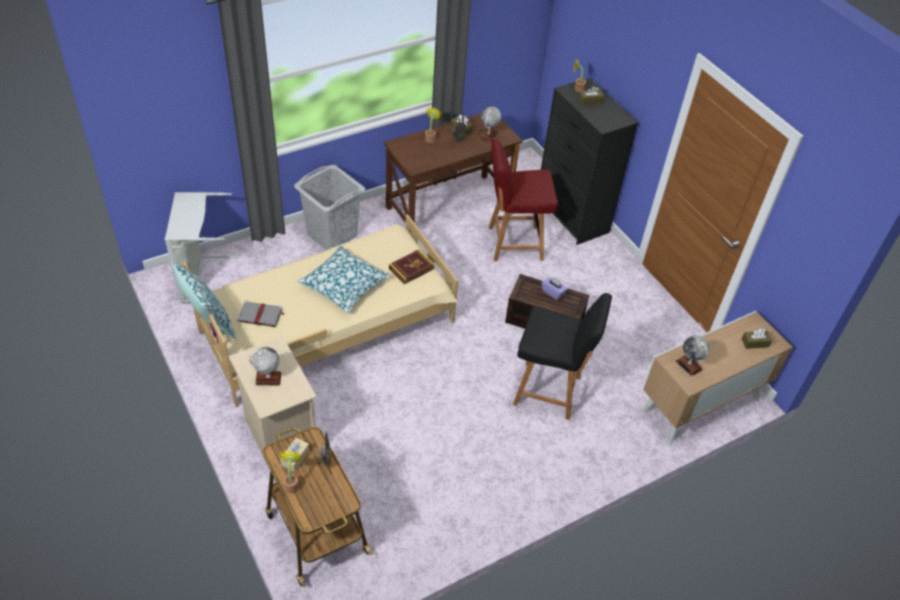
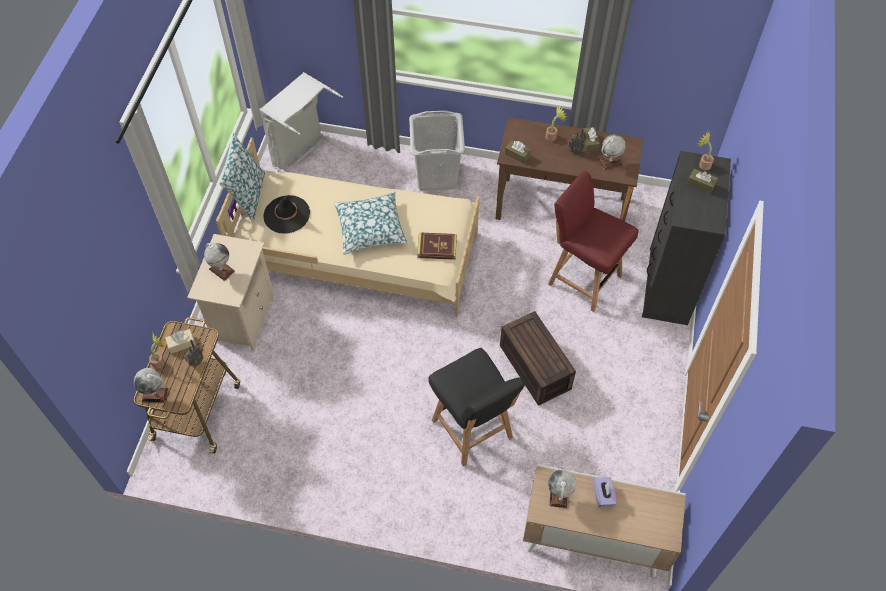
camera: 45 degrees right, 10 degrees up
grey book [238,301,284,327] -> black hat [263,195,310,233]
purple tissue box [542,277,568,300] -> purple tissue box moved to [593,477,617,507]
brown tissue box [742,328,773,349] -> brown tissue box moved to [505,140,531,164]
none -> globe [134,368,168,402]

